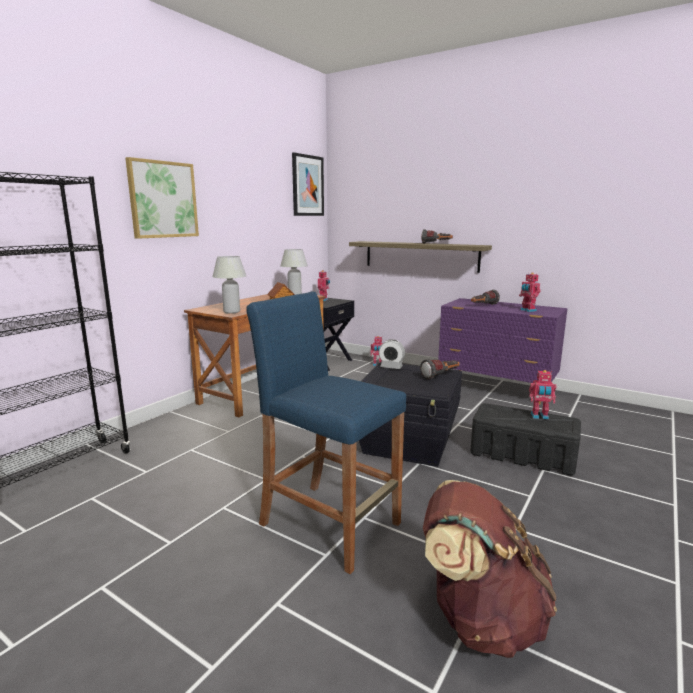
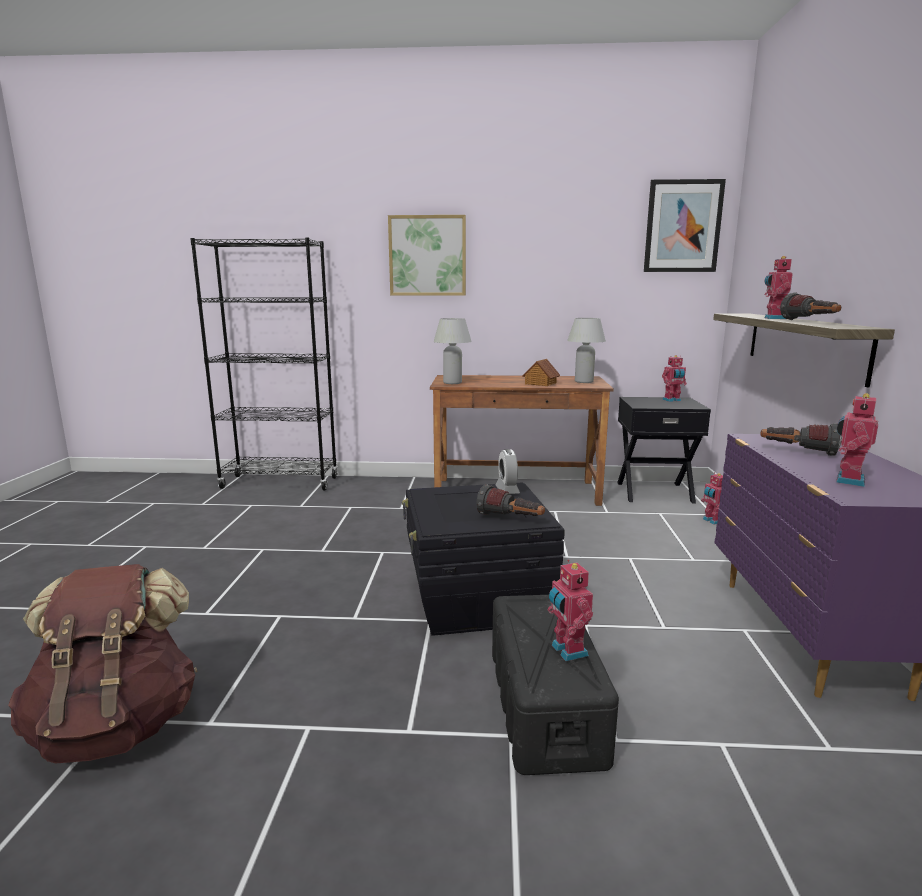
camera: 60 degrees right, 0 degrees up
blue stool [246,291,406,574] -> none
none -> toy robot [764,256,793,319]

